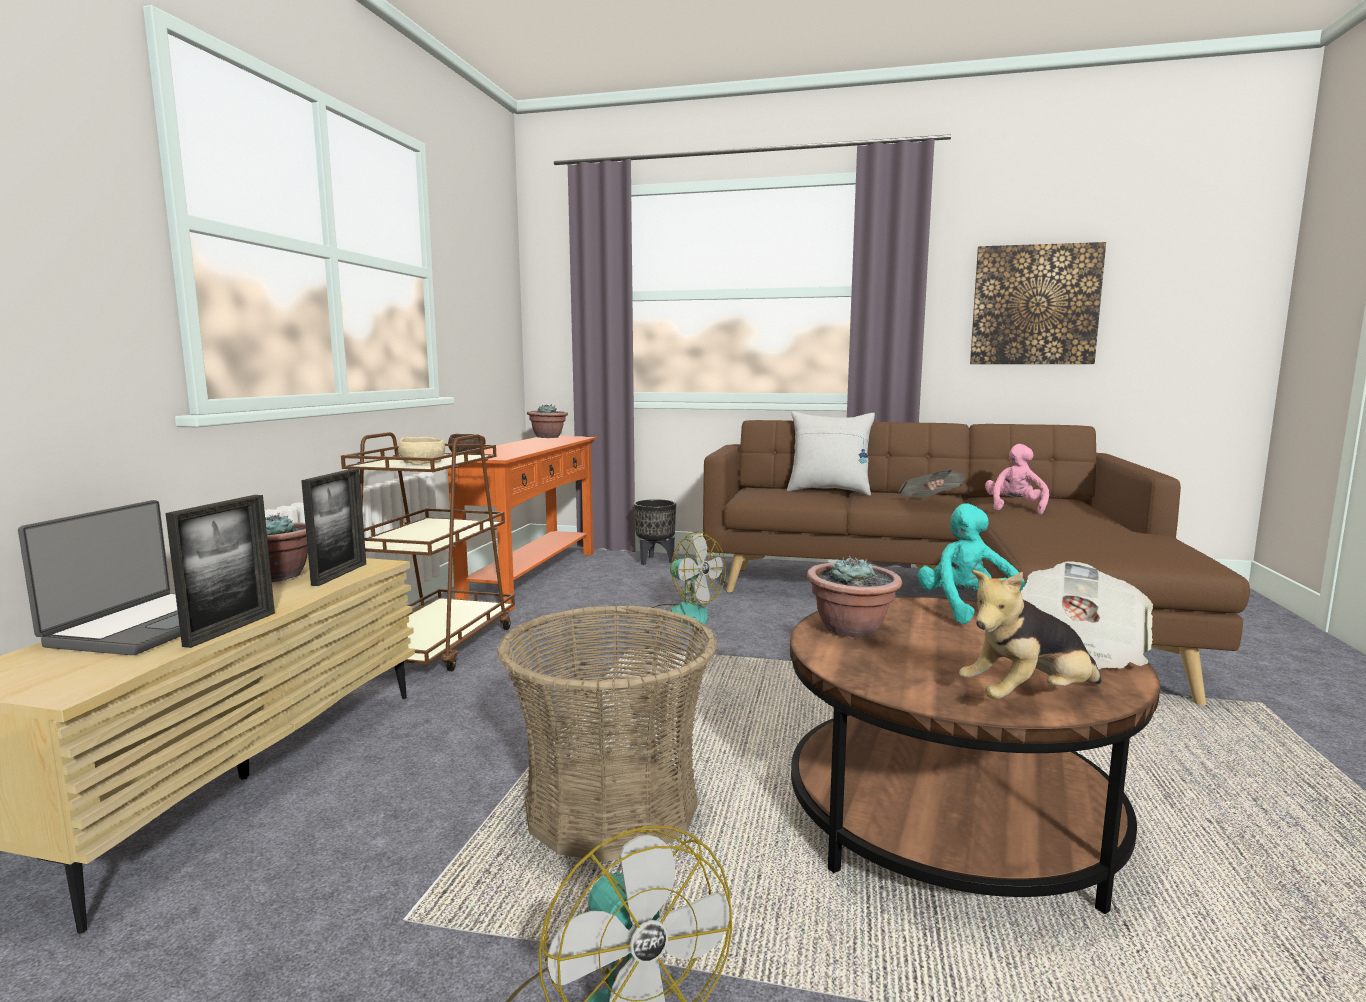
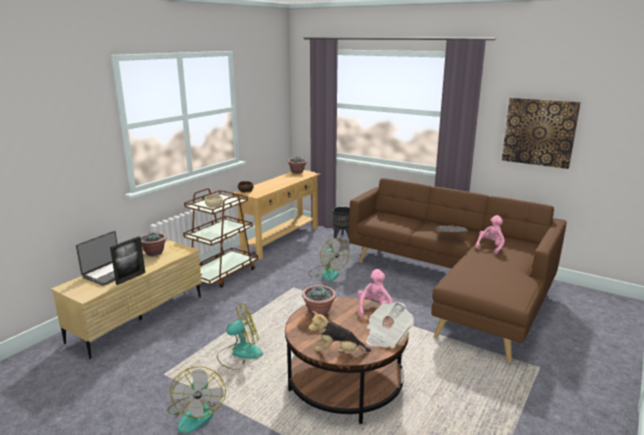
camera: 20 degrees right, 10 degrees up
picture frame [301,469,366,586] -> none
orange console table [448,436,597,611] -> beige console table [234,170,321,259]
basket [497,605,717,862] -> fan [217,303,263,370]
grey pillow [787,411,875,496] -> none
turquoise plush toy [918,503,1026,624] -> pink plush toy [357,269,393,317]

